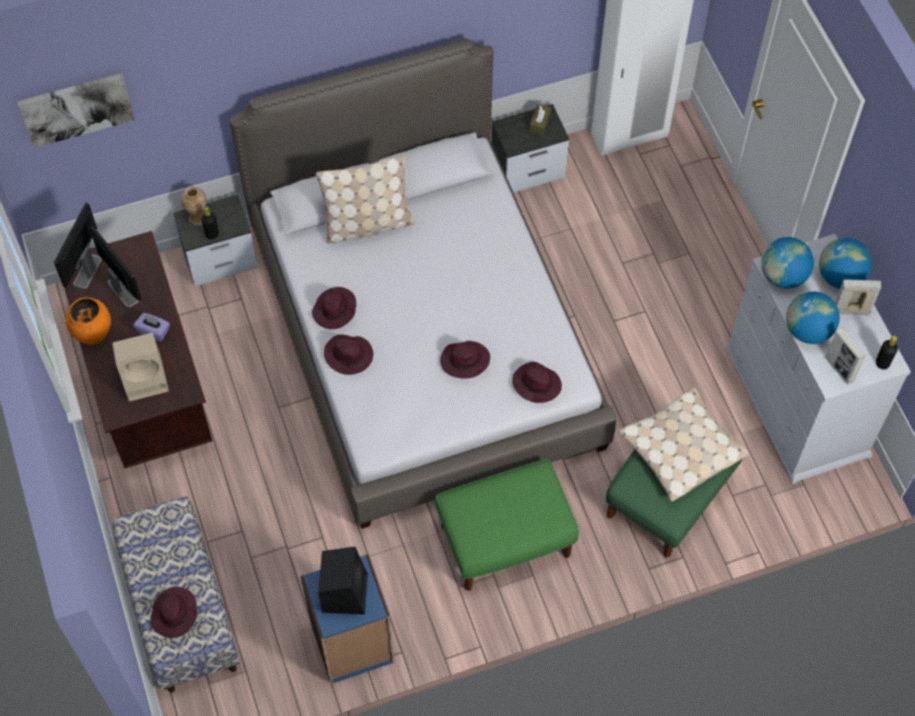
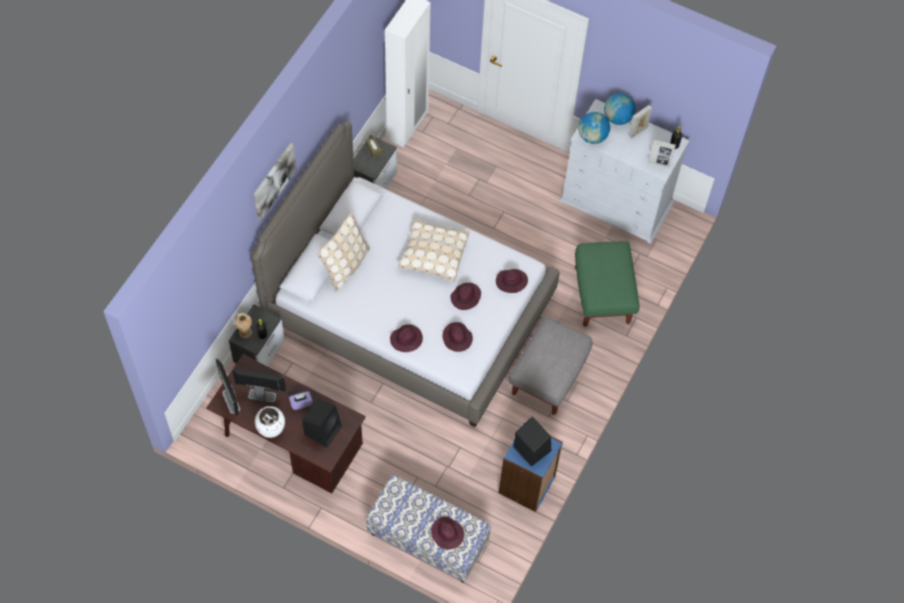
camera: 45 degrees left, 0 degrees up
picture [17,73,135,148] -> picture moved to [254,143,297,220]
orange vase [66,297,111,345] -> white vase [255,406,285,438]
beige speaker [112,333,169,401] -> black speaker [302,399,342,448]
purple hat [312,287,356,329] -> purple hat moved to [442,322,473,352]
green ottoman [435,459,579,591] -> grey ottoman [509,316,592,415]
beige pillow [619,387,749,502] -> beige pillow moved to [398,219,469,282]
globe [786,292,840,344] -> none

